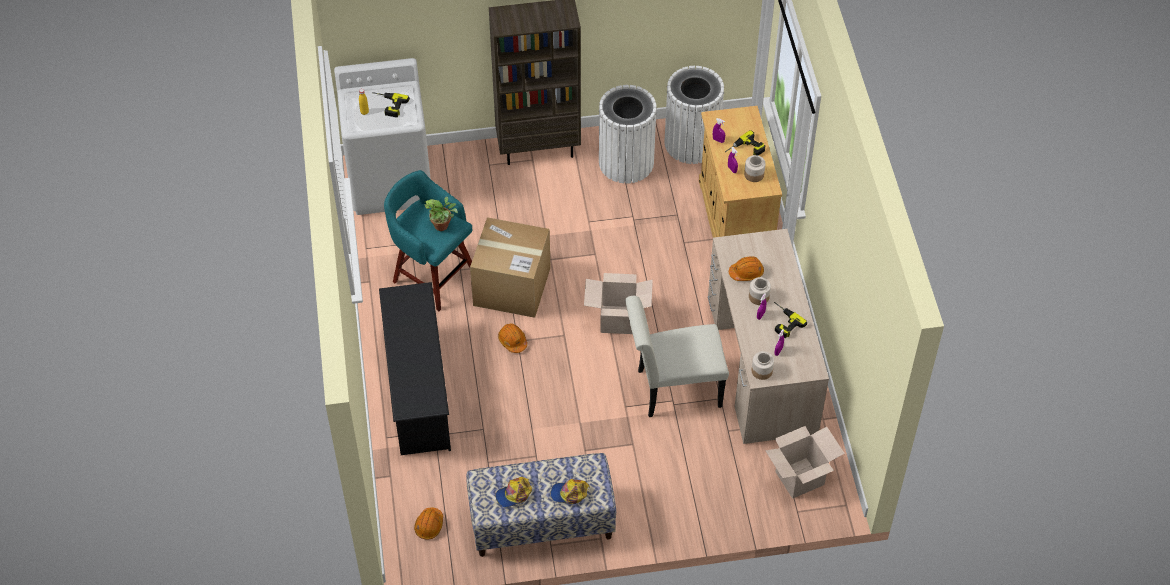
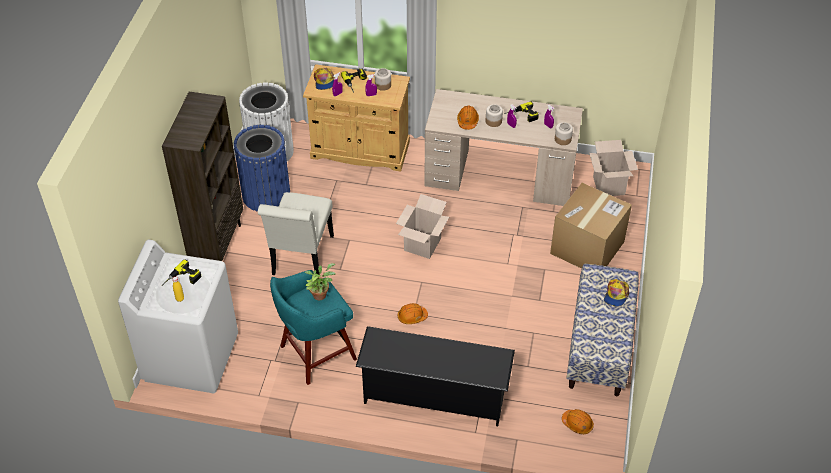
camera: 70 degrees left, 5 degrees down
cardboard box [470,217,551,318] -> cardboard box moved to [550,183,632,269]
cap [496,477,532,507] -> cap moved to [314,68,334,90]
white trash can [599,85,657,184] -> blue trash can [234,125,290,212]
white chair [625,296,729,417] -> white chair moved to [258,192,334,275]

